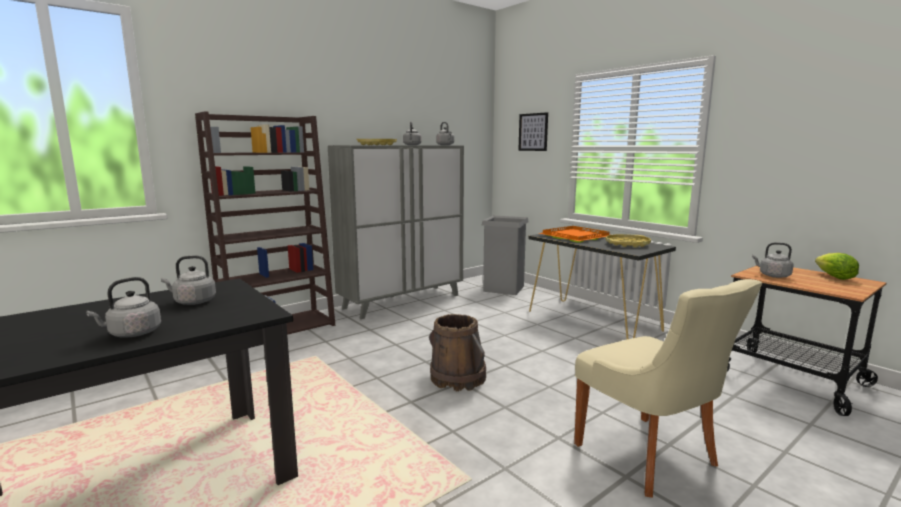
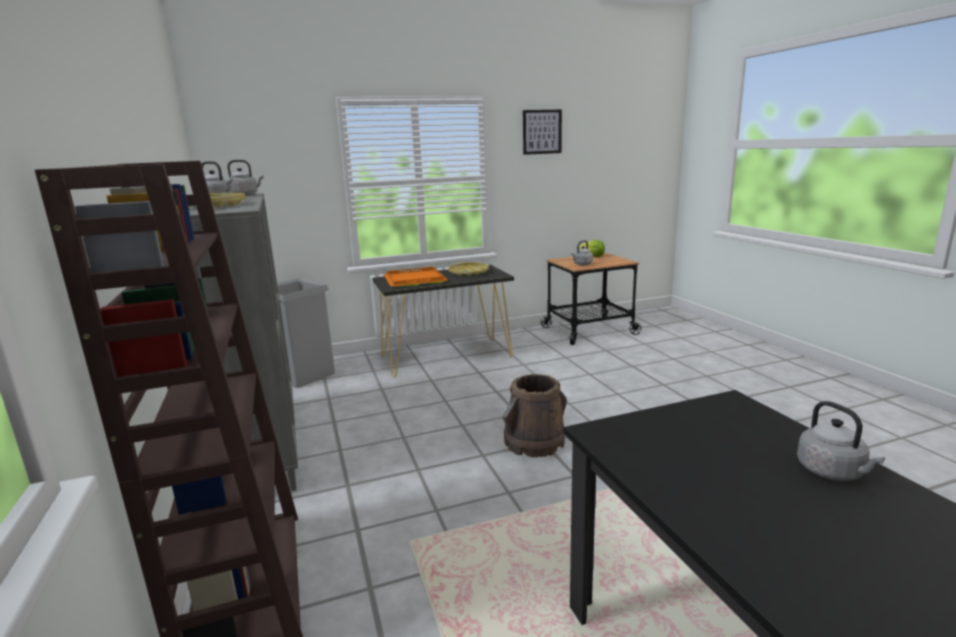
camera: 70 degrees left, 5 degrees up
grey kettle [161,255,216,305] -> none
picture [518,112,548,151] -> picture moved to [523,110,562,155]
beige chair [574,279,762,498] -> none

